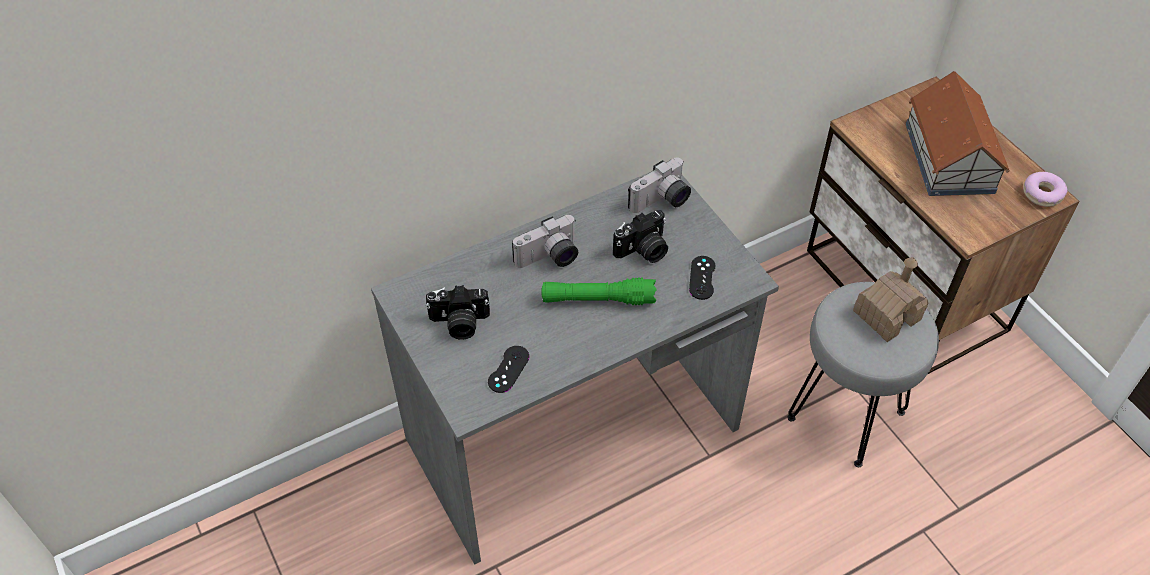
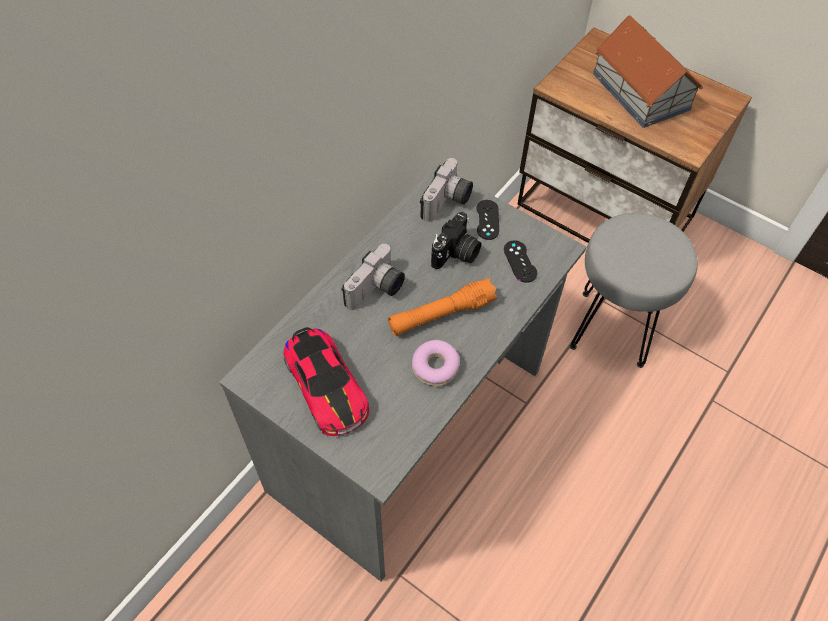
camera: 25 degrees left, 5 degrees up
camera [426,285,490,339] -> toy car [284,327,369,436]
black game controller [488,346,529,393] -> black game controller moved to [476,200,499,240]
green flashlight [541,278,656,305] -> orange flashlight [388,278,498,336]
toy house [853,257,928,342] -> none
donut [1023,172,1068,207] -> donut moved to [412,340,460,386]

